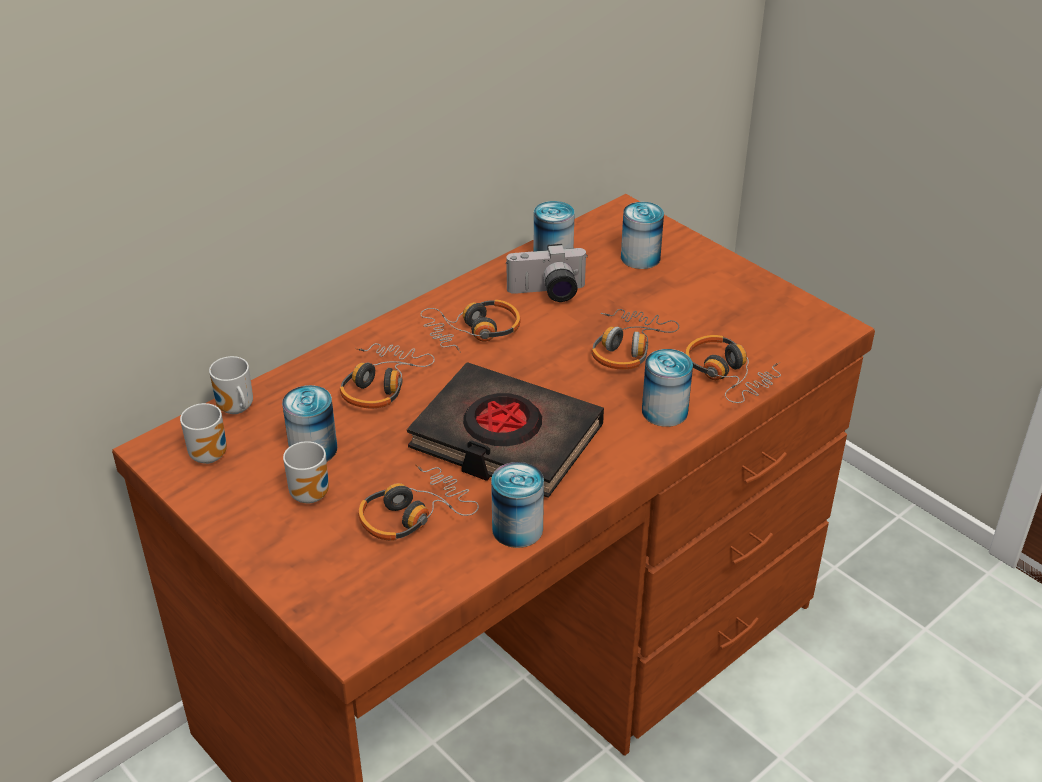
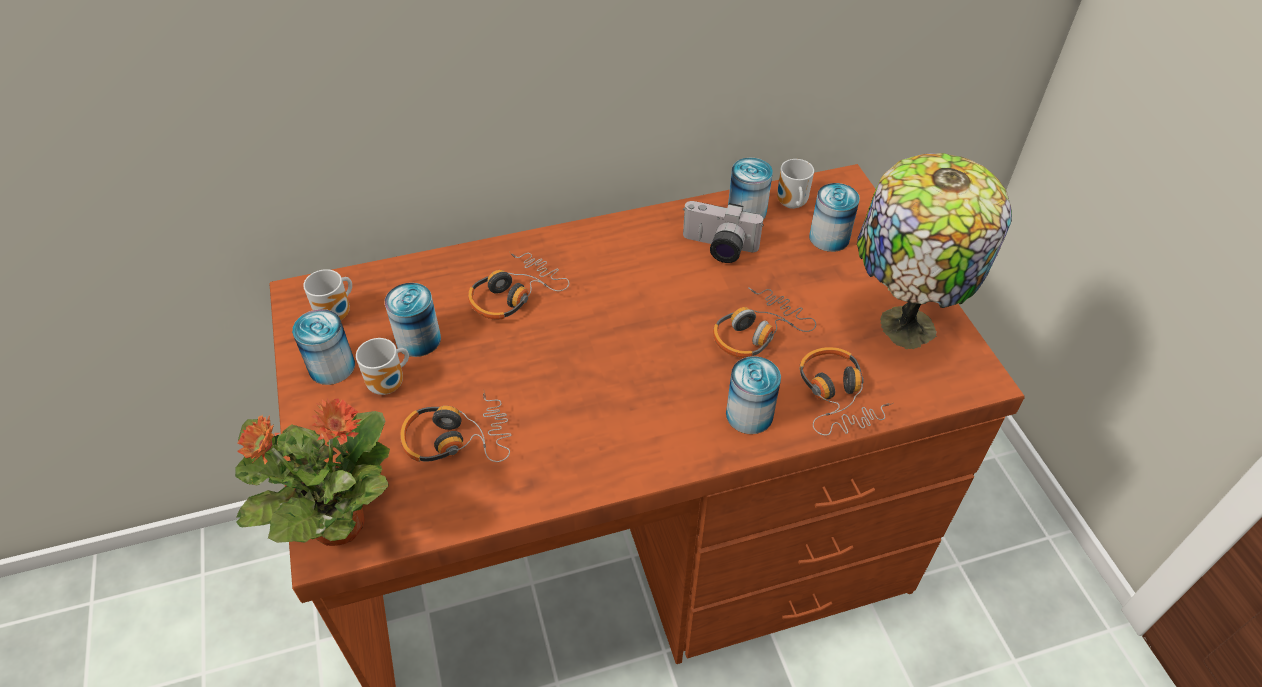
camera: 25 degrees right, 10 degrees up
mug [209,356,253,414] -> mug moved to [777,159,814,209]
black book [407,362,604,498] -> none
headphones [420,299,521,353] -> none
can [491,462,544,548] -> can moved to [292,309,355,385]
none -> potted plant [235,398,390,546]
none -> table lamp [857,153,1012,349]

